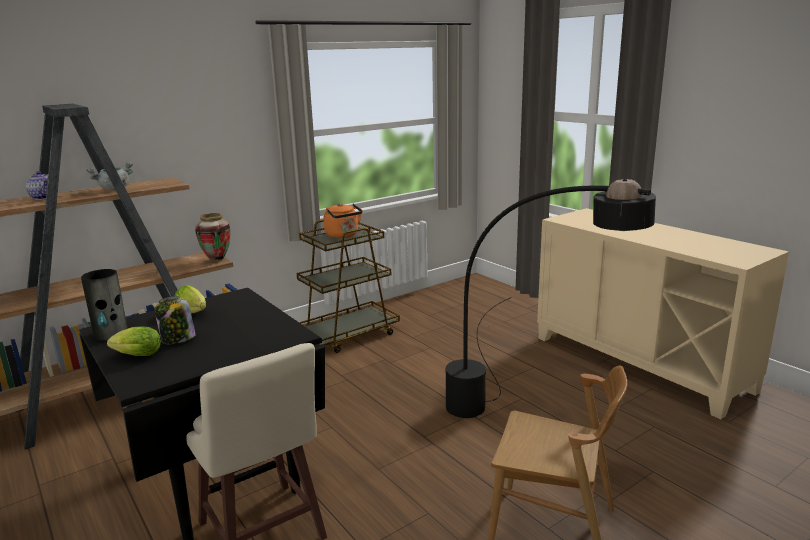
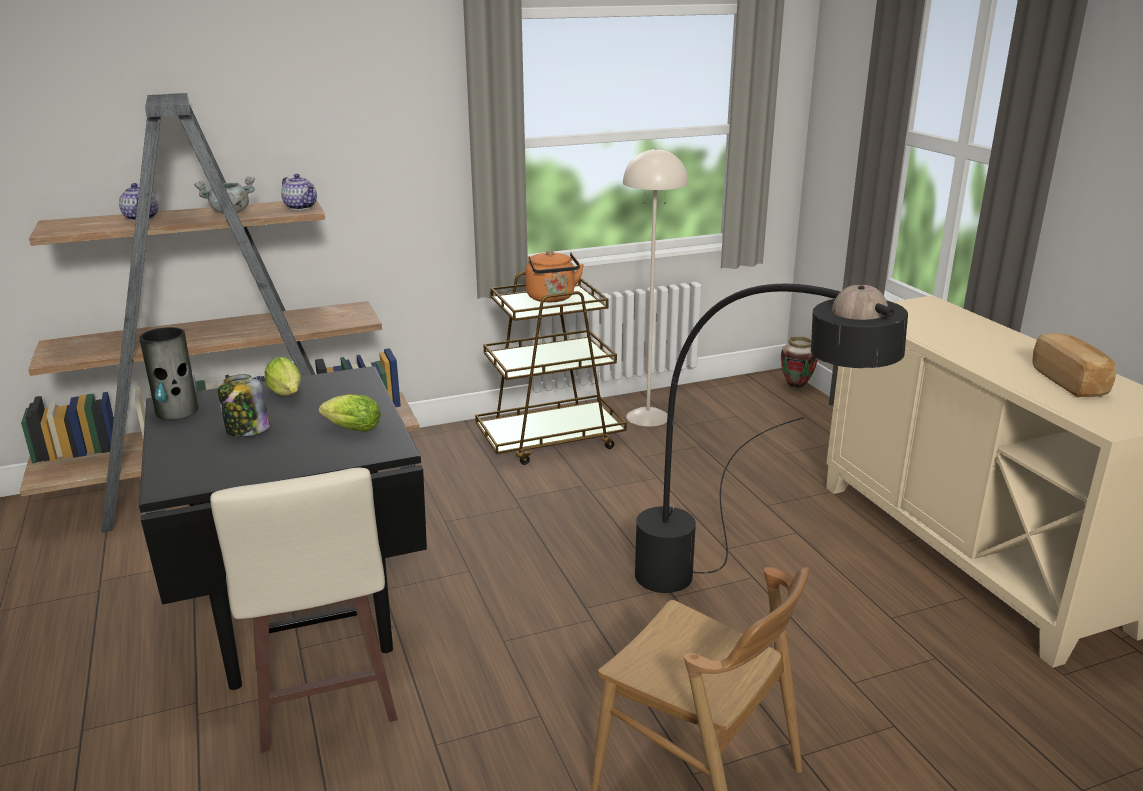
camera: 15 degrees right, 5 degrees up
lettuce [107,326,161,356] -> lettuce moved to [319,394,381,432]
vase [195,213,231,262] -> vase moved to [781,336,818,390]
none -> teapot [281,174,317,210]
none -> beige floor lamp [623,148,688,427]
none -> bread [1032,333,1116,397]

